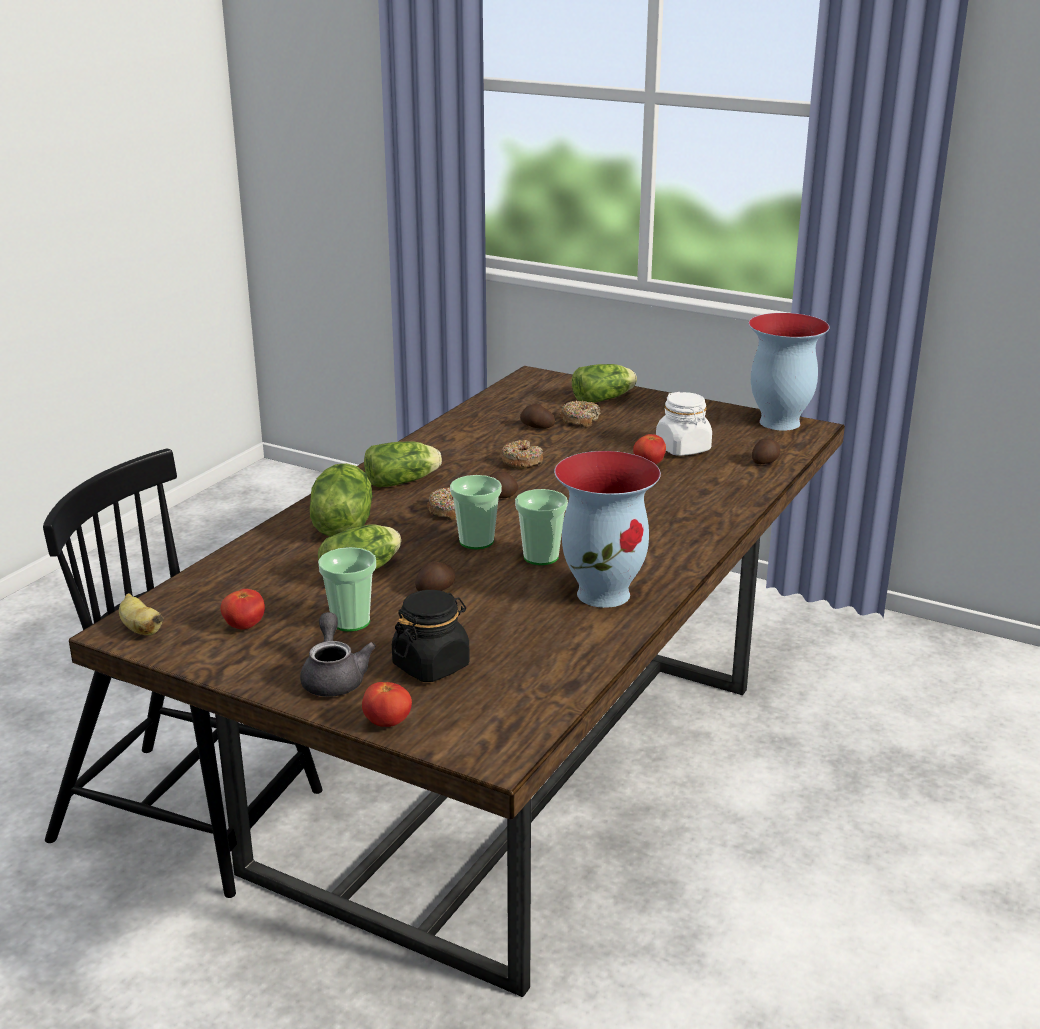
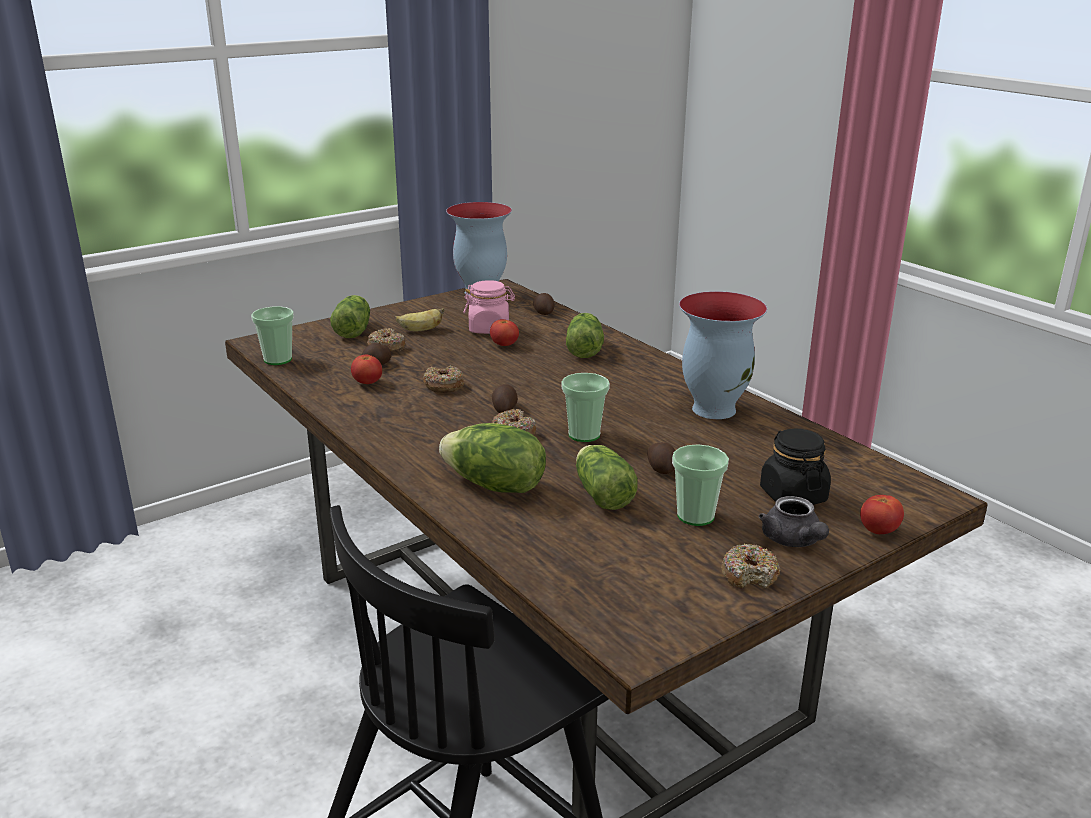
camera: 65 degrees left, 0 degrees up
banana [119,593,163,635] -> banana moved to [395,308,445,331]
tomato [220,589,265,629] -> tomato moved to [351,355,382,384]
grey teapot [300,612,376,697] -> grey teapot turned 120 degrees counterclockwise [759,496,829,547]
lettuce [364,441,442,487] -> lettuce moved to [566,313,604,358]
cup [515,489,568,565] -> cup moved to [251,306,294,365]
white jar [656,392,712,456] -> pink jar [463,280,515,334]
none -> donut [721,543,780,588]

